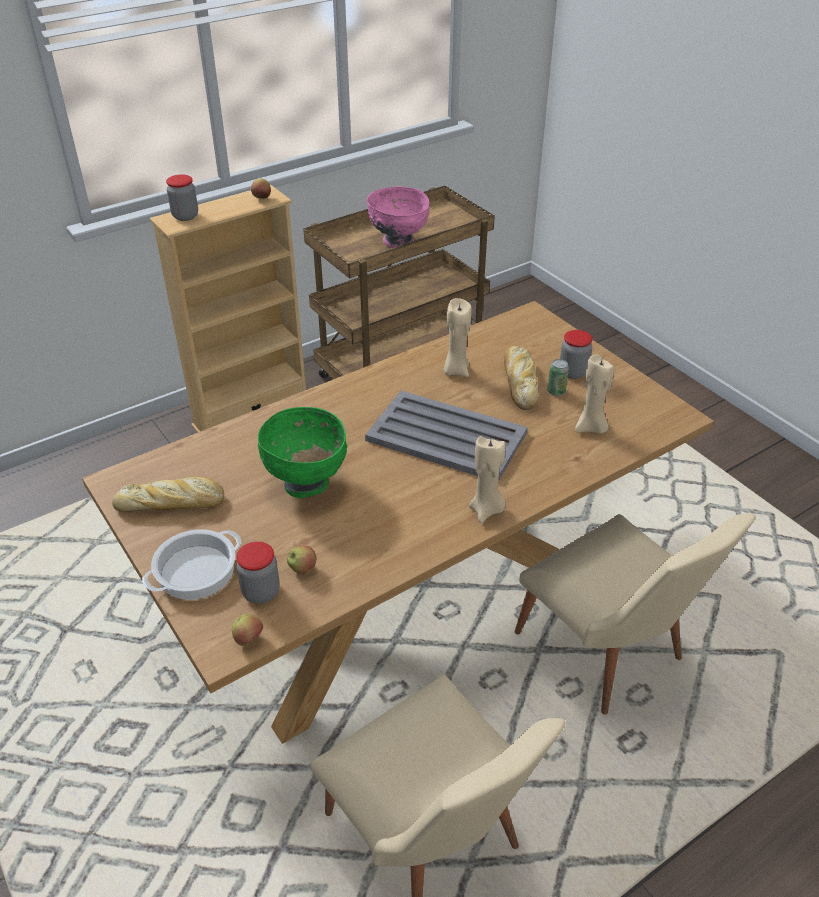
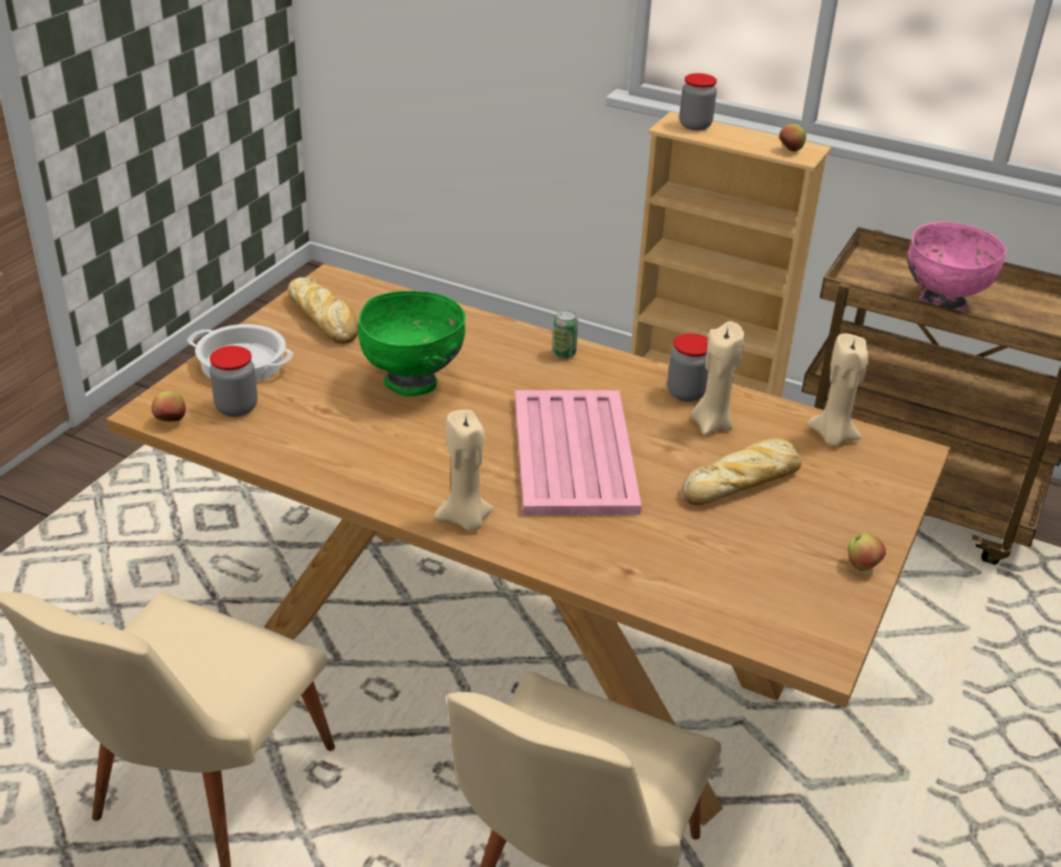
camera: 60 degrees right, 5 degrees down
apple [287,545,317,574] -> apple moved to [848,533,886,571]
grey tray [365,391,528,481] -> pink tray [515,390,642,515]
can [547,359,569,396] -> can moved to [552,310,578,359]
jar [560,330,593,379] -> jar moved to [667,333,708,402]
beige candle [575,354,614,434] -> beige candle moved to [807,333,868,446]

